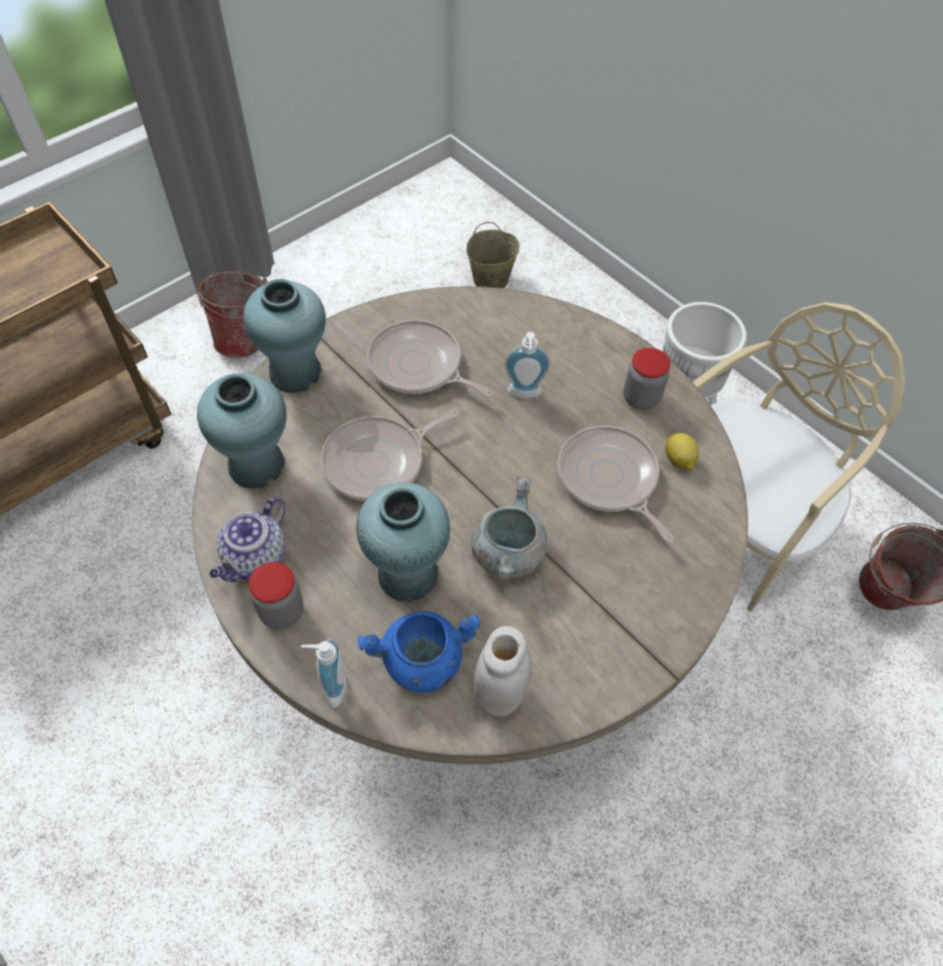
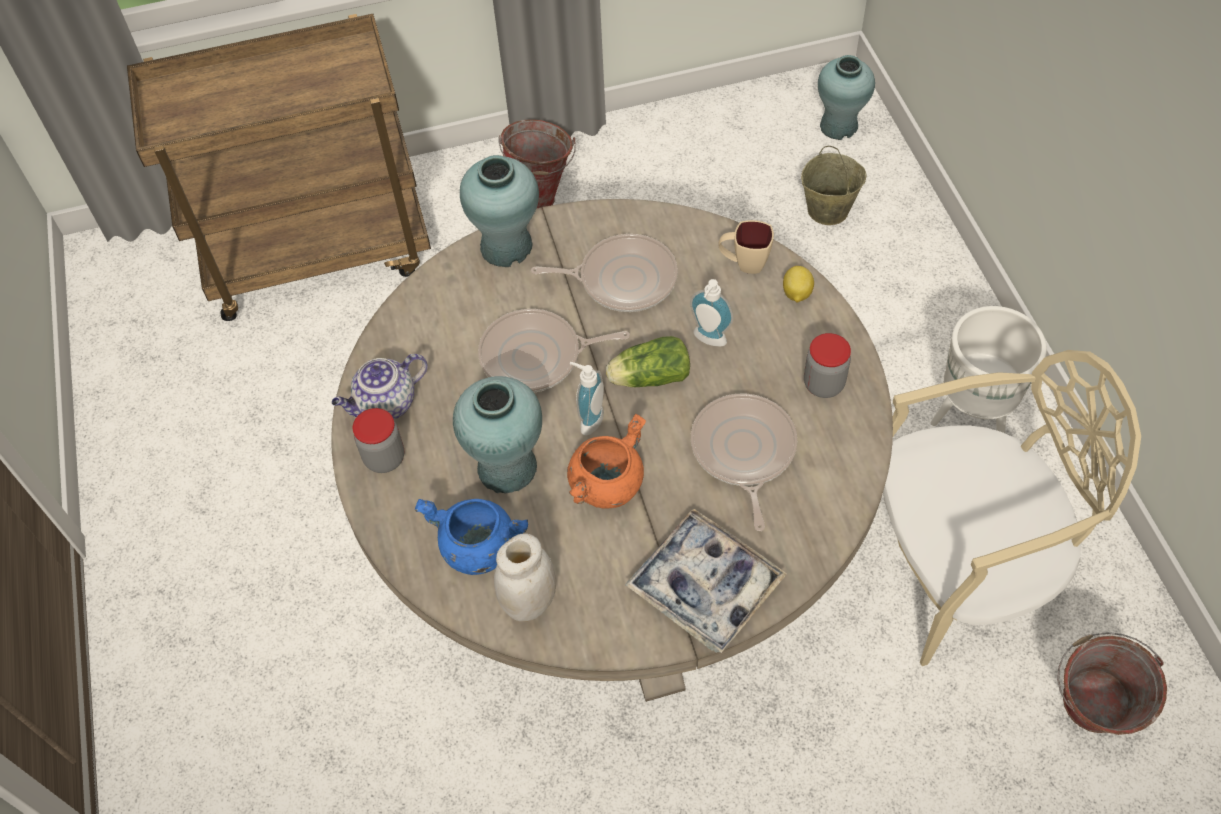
camera: 30 degrees right, 0 degrees up
turquoise vase [197,373,287,488] -> turquoise vase moved to [818,55,875,140]
soap dispenser [301,638,347,708] -> soap dispenser moved to [570,362,604,435]
frying pan [367,320,494,397] -> frying pan turned 120 degrees clockwise [531,234,678,312]
grey cooking pot [471,477,547,581] -> orange cooking pot [567,414,646,509]
lemon [665,433,699,470] -> lemon moved to [783,266,814,303]
none -> lettuce [606,336,690,387]
none -> tray [625,509,787,653]
none -> beige mug [718,220,774,274]

